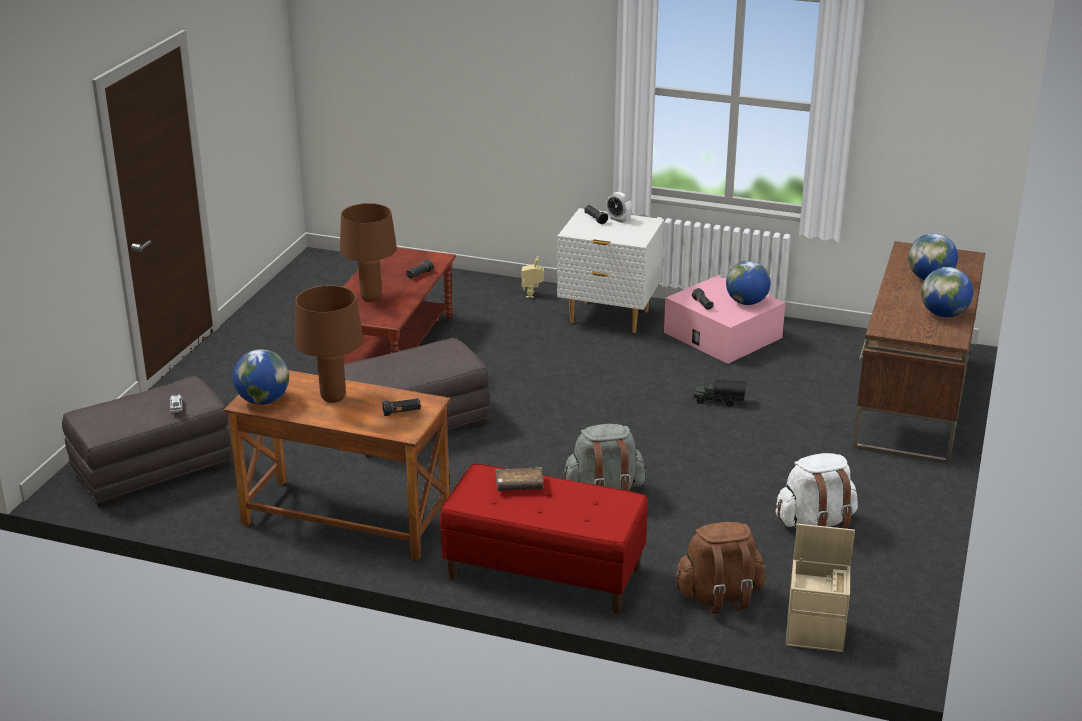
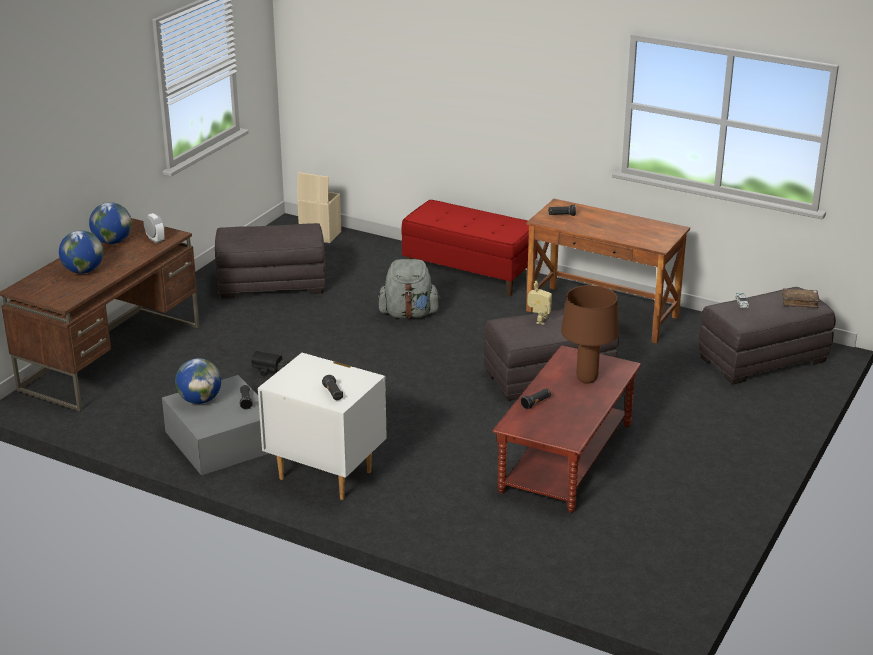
camera: 170 degrees left, 0 degrees up
globe [233,349,289,405] -> none
brown table lamp [294,285,363,403] -> none
brown book [495,467,544,491] -> brown book moved to [782,288,820,308]
toy robot [521,257,544,298] -> toy robot moved to [527,281,552,325]
alarm clock [606,192,632,223] -> alarm clock moved to [144,213,165,243]
pink storage box [664,275,785,364] -> grey storage box [162,375,269,475]
brown backpack [674,522,765,614] -> none
white backpack [776,453,858,529] -> grey ottoman [215,223,326,299]

